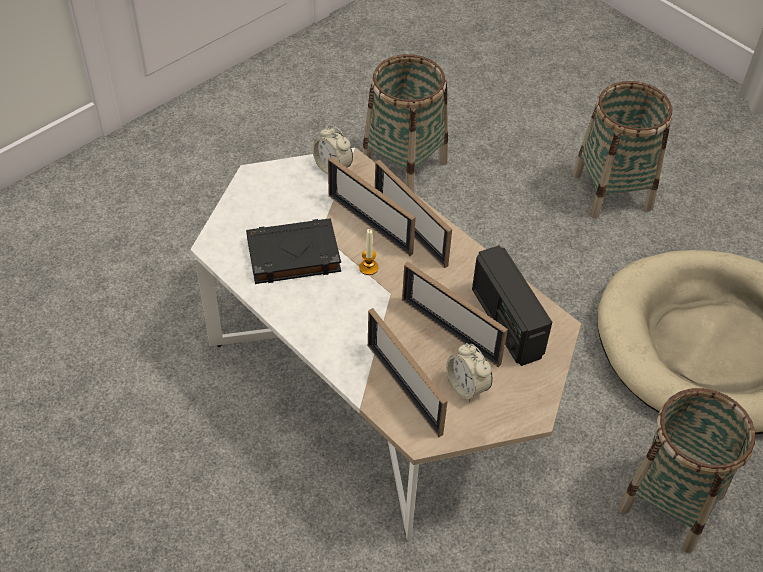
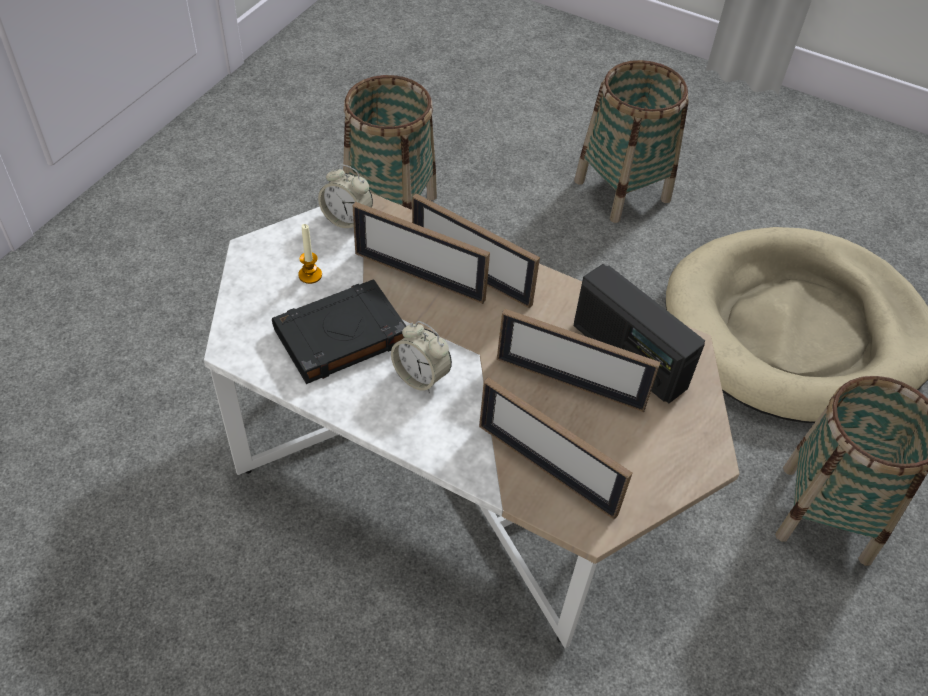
camera: 20 degrees left, 0 degrees up
candle [359,229,378,275] -> candle moved to [298,224,322,284]
alarm clock [446,343,493,402] -> alarm clock moved to [391,321,452,393]

